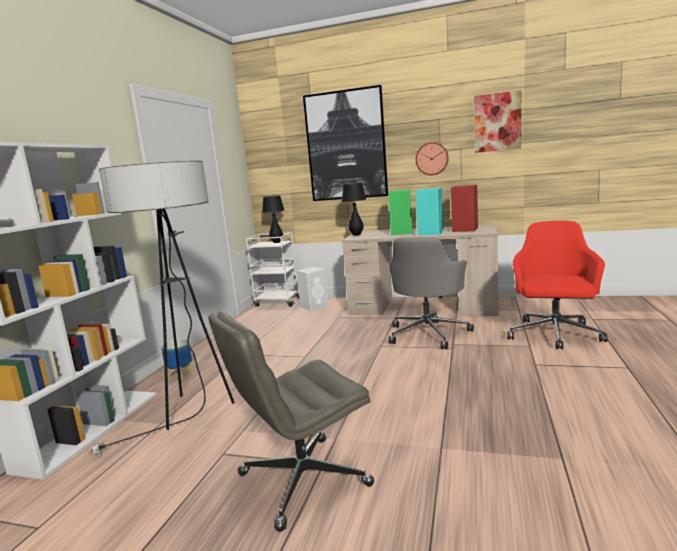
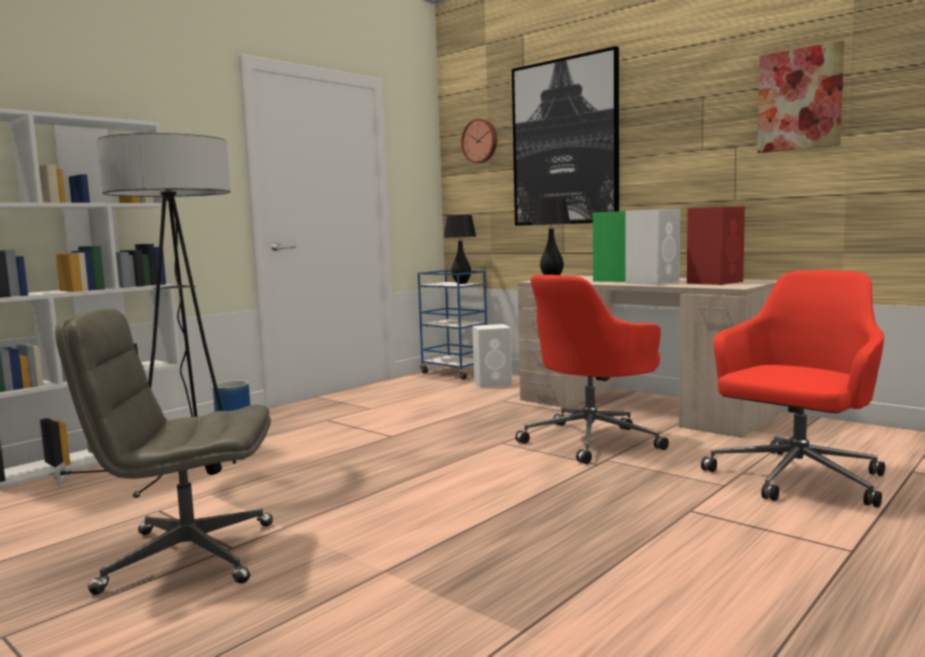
camera: 25 degrees right, 5 degrees down
white cart [246,232,299,307] -> blue cart [418,270,487,379]
grey office chair [388,238,474,349] -> red office chair [515,275,669,464]
turquoise speaker [415,188,444,235] -> white speaker [626,209,680,285]
wall clock [416,142,449,175] -> wall clock moved to [461,118,497,163]

